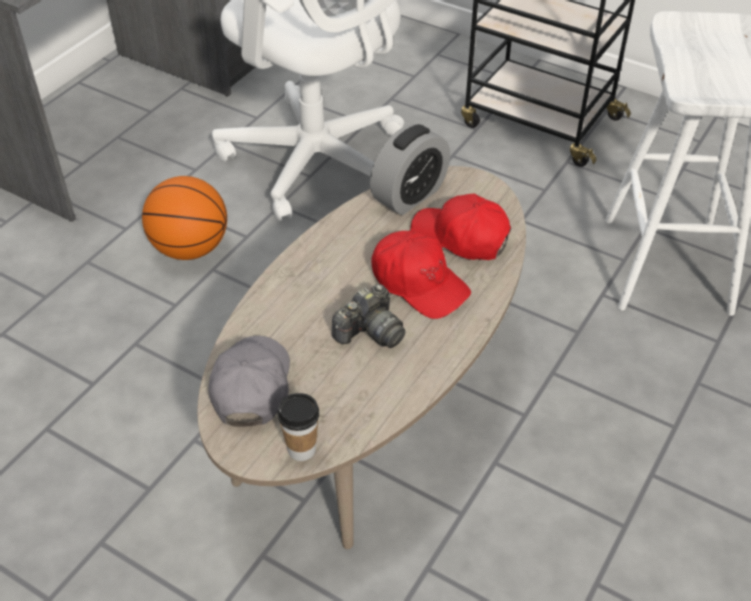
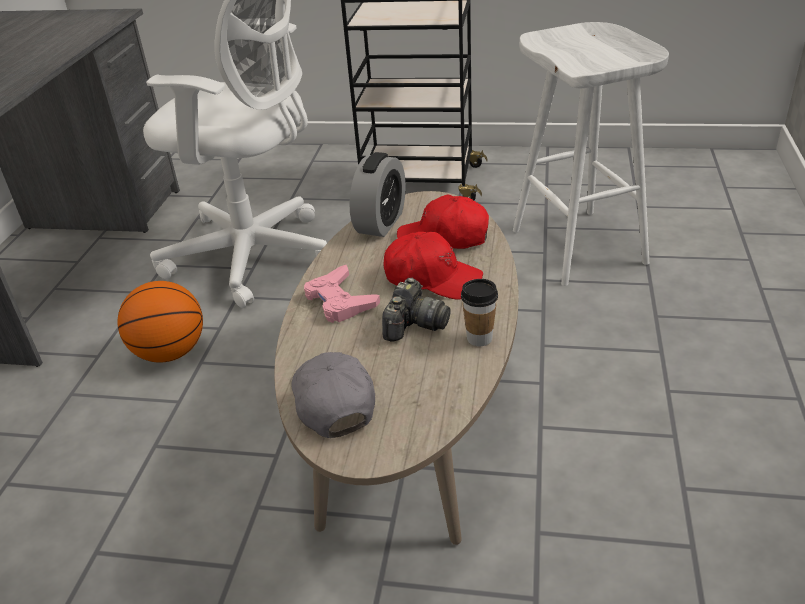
camera: 20 degrees left, 10 degrees down
cup [278,393,319,461] -> cup moved to [461,279,498,346]
none -> pink game controller [304,265,380,323]

